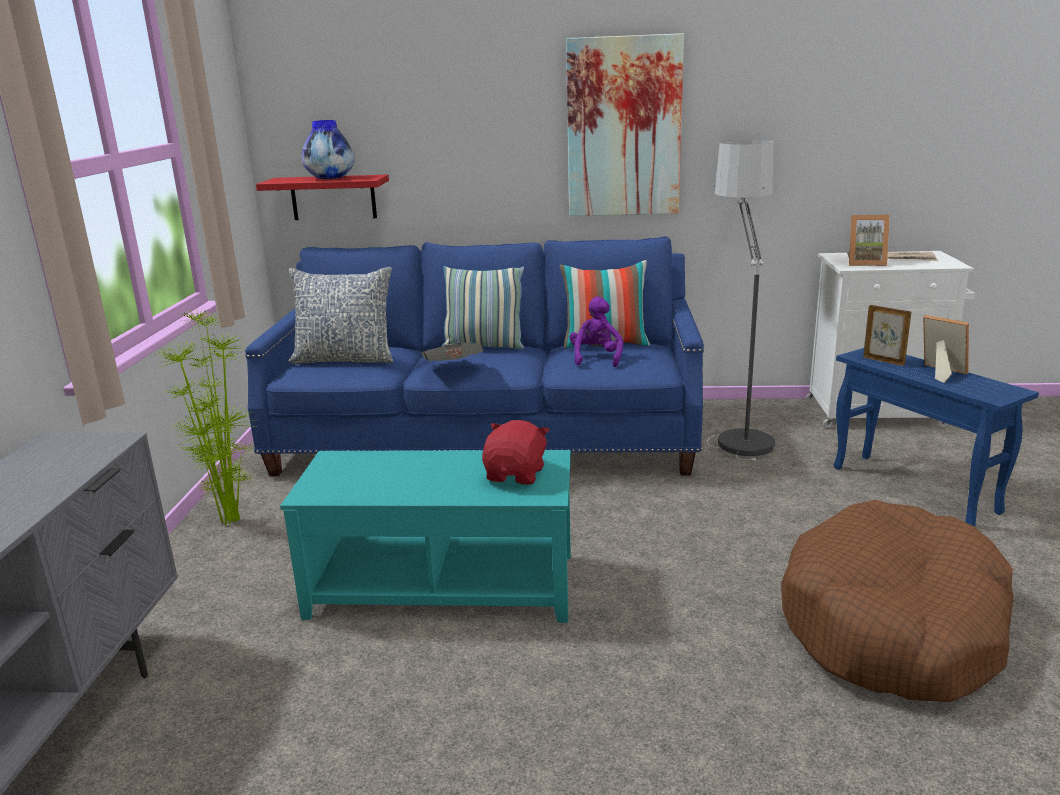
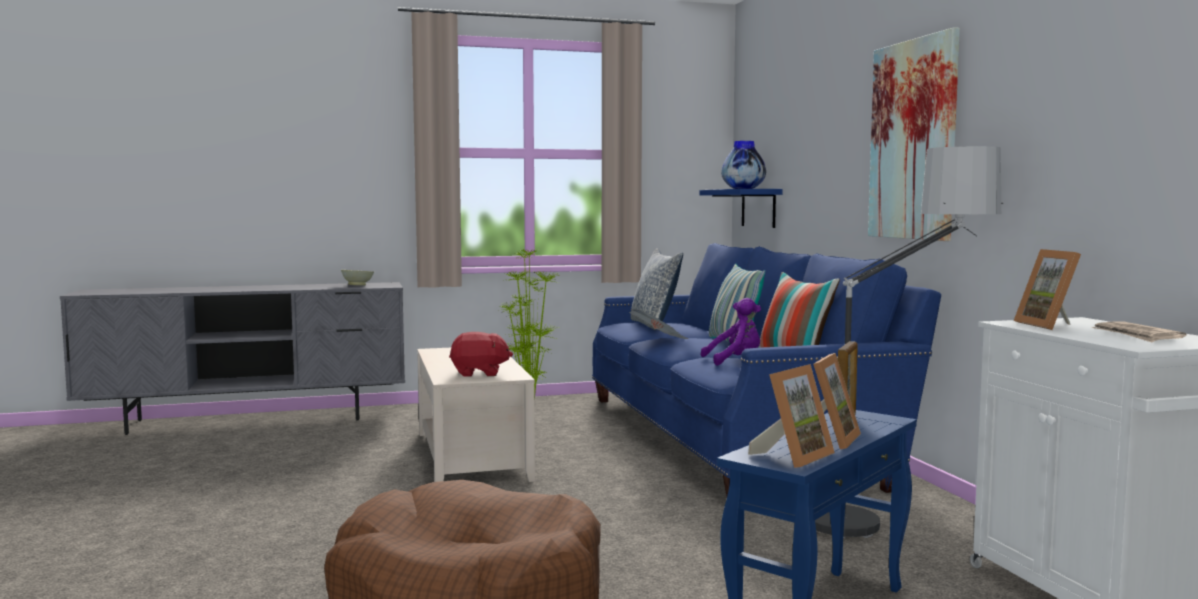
camera: 70 degrees right, 15 degrees down
red shelf [256,175,389,220] -> blue shelf [700,189,782,228]
turquoise coffee table [280,450,571,623] -> beige coffee table [417,348,535,482]
none -> beige bowl [341,270,374,285]
none -> picture frame [748,364,835,468]

